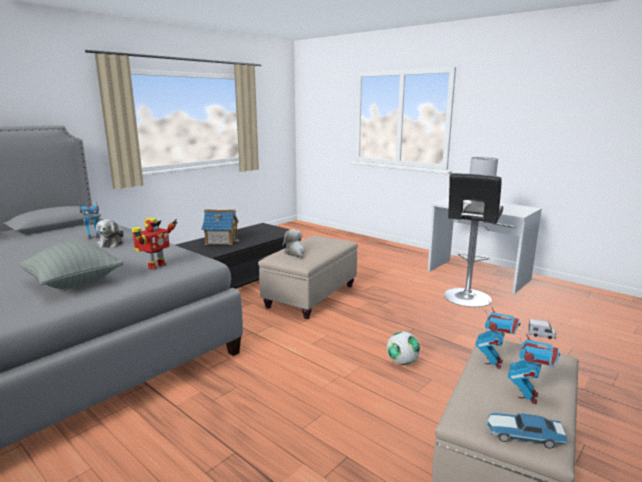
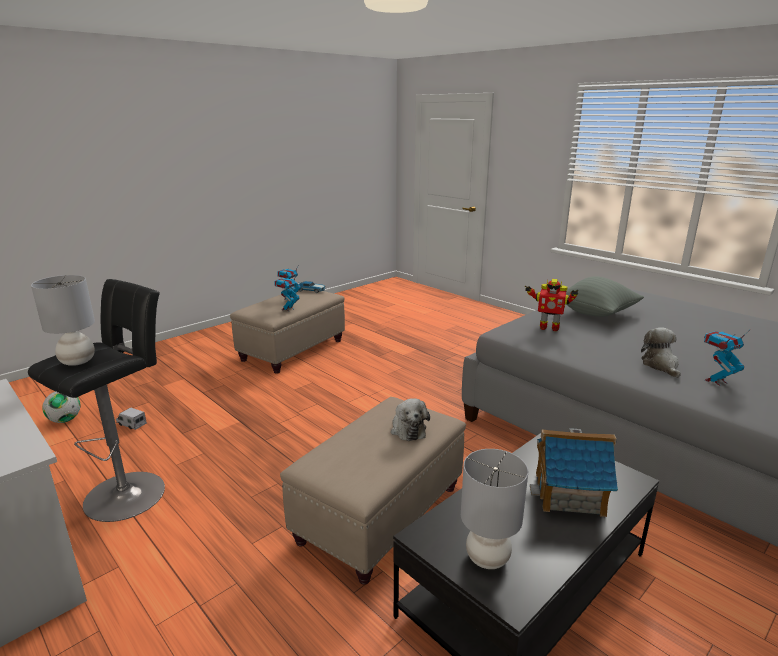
camera: 175 degrees left, 5 degrees up
toy robot [132,218,178,270] -> toy robot turned 105 degrees counterclockwise [525,279,578,331]
football [387,331,420,365] -> football moved to [42,391,81,423]
none -> grey table lamp [461,449,528,569]

